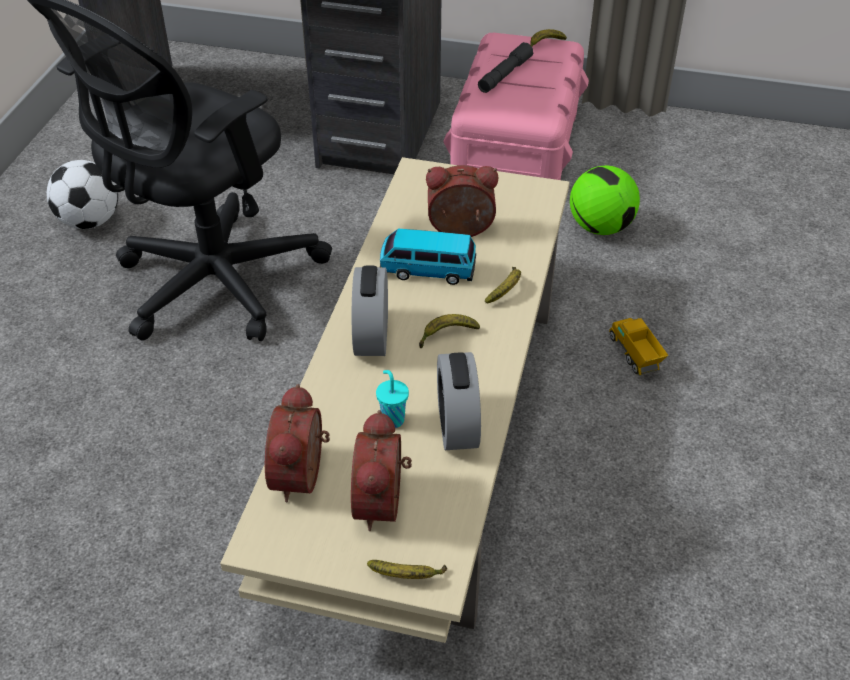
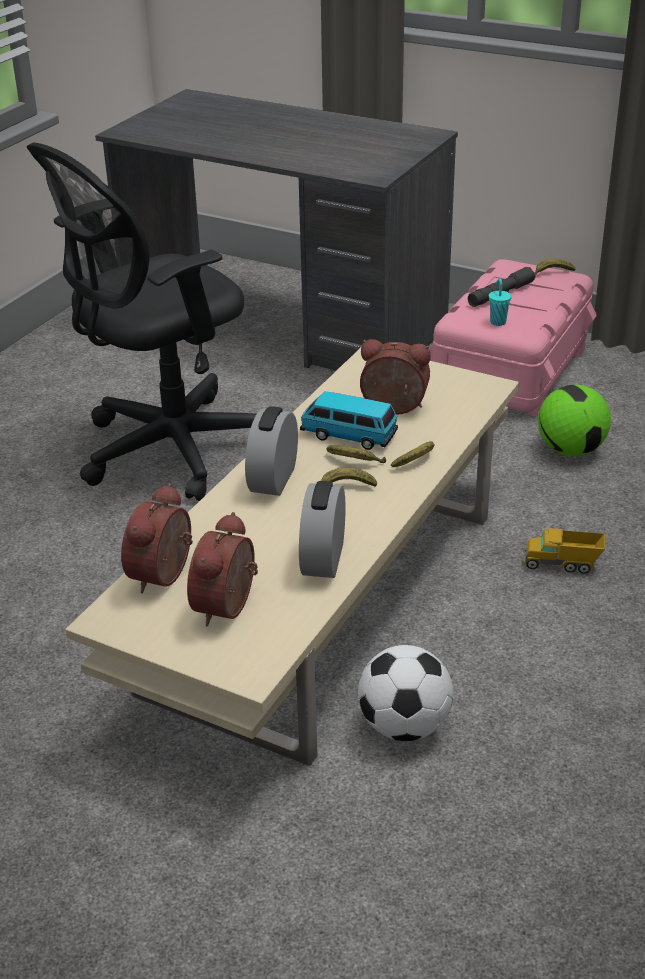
camera: 15 degrees right, 10 degrees down
football [47,160,118,229] -> football moved to [358,645,453,741]
banana [367,560,447,579] -> banana moved to [326,445,386,463]
turquoise cup [376,370,409,428] -> turquoise cup moved to [489,278,512,326]
toy truck [609,318,668,375] -> toy truck turned 75 degrees counterclockwise [525,528,605,574]

